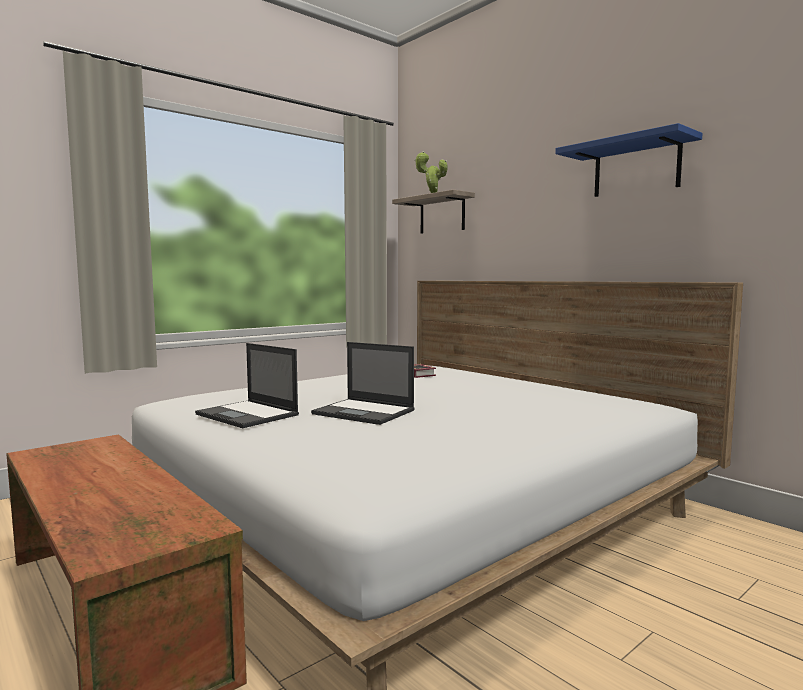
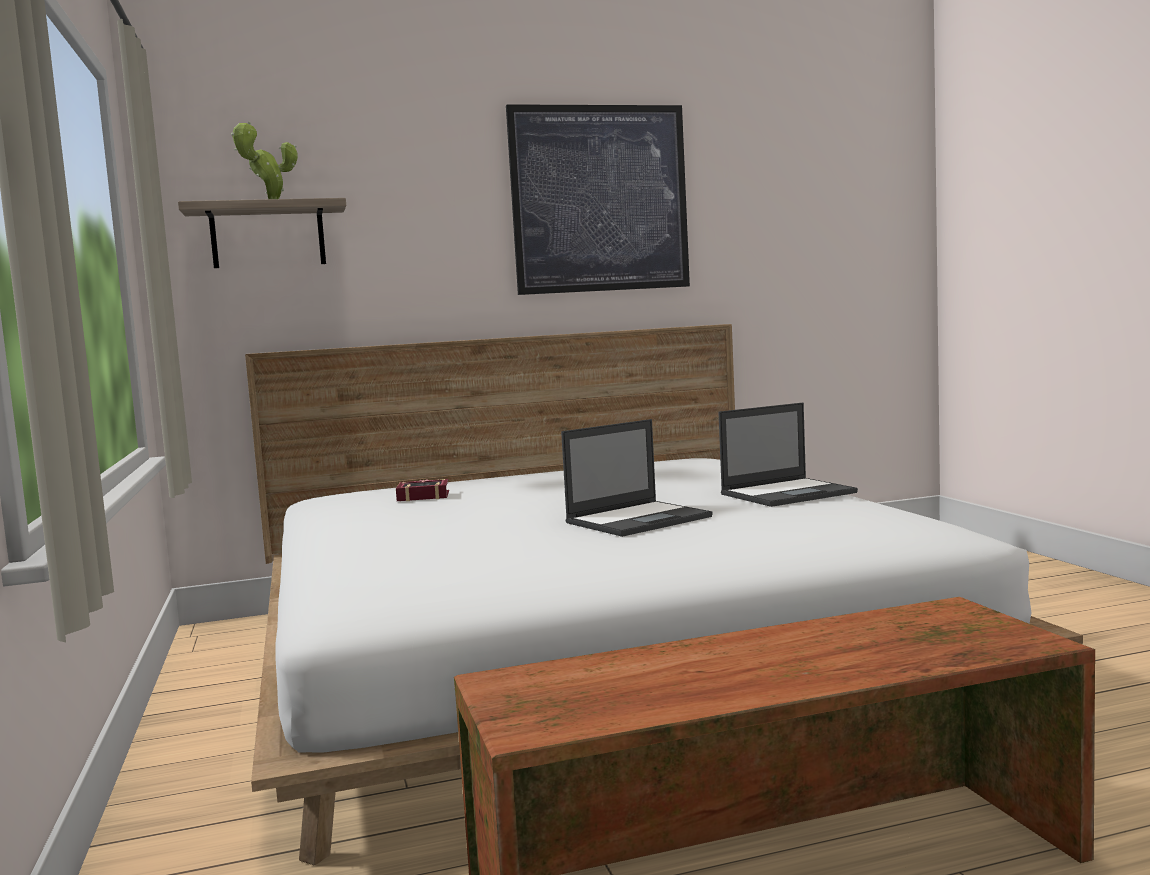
camera: 65 degrees left, 0 degrees up
laptop [195,343,299,428] -> laptop moved to [718,402,858,507]
blue shelf [555,123,703,197] -> picture [506,104,690,295]

